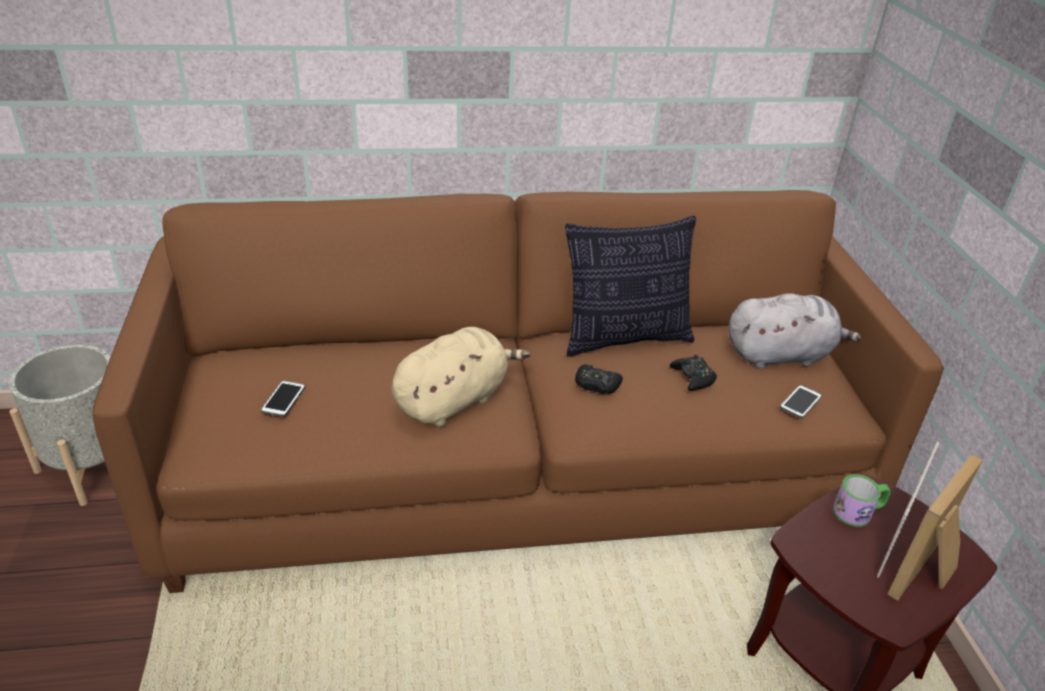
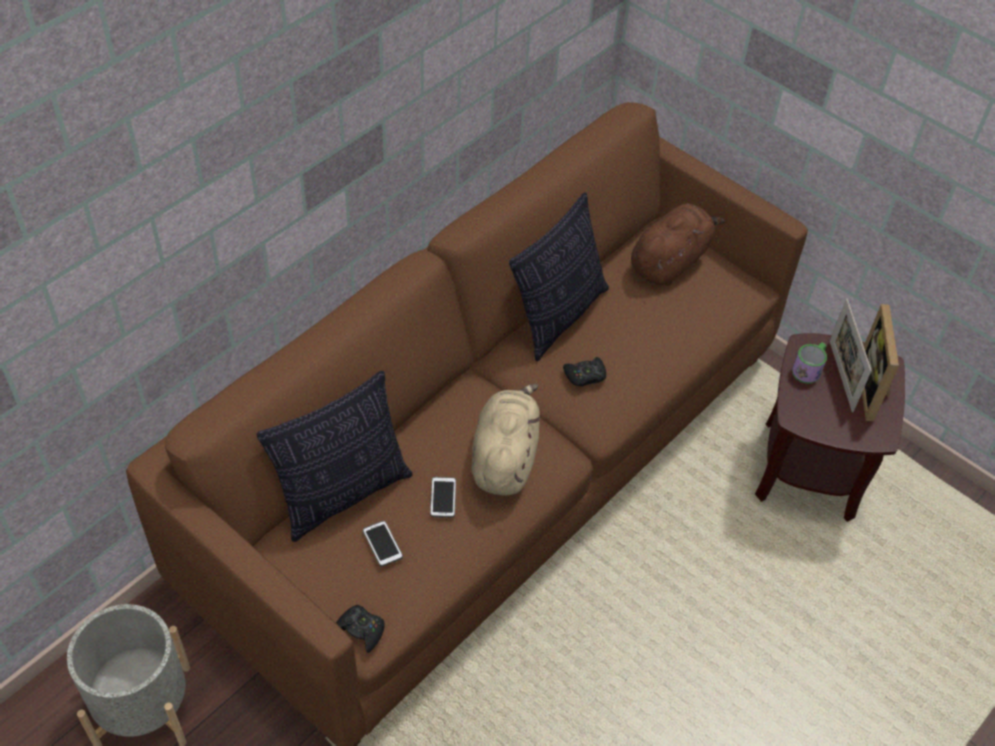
camera: 40 degrees left, 15 degrees up
black game controller [670,355,717,391] -> black game controller moved to [336,605,385,653]
grey plush toy [729,293,861,369] -> brown plush toy [631,204,725,286]
phone [780,385,822,418] -> phone moved to [430,477,456,518]
none -> pillow [256,371,413,542]

